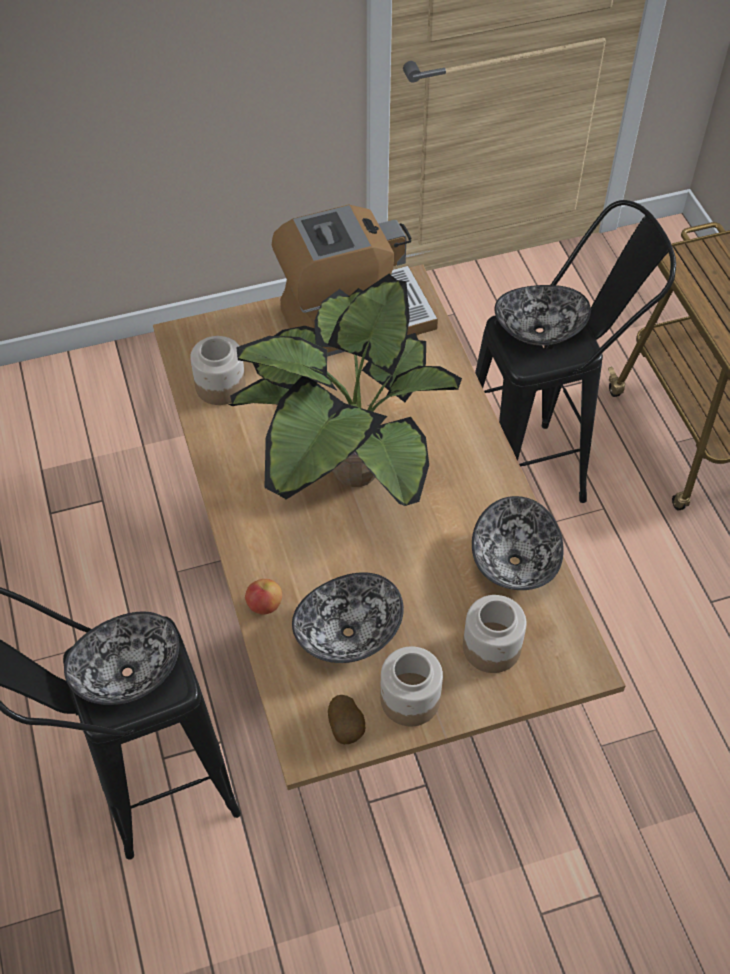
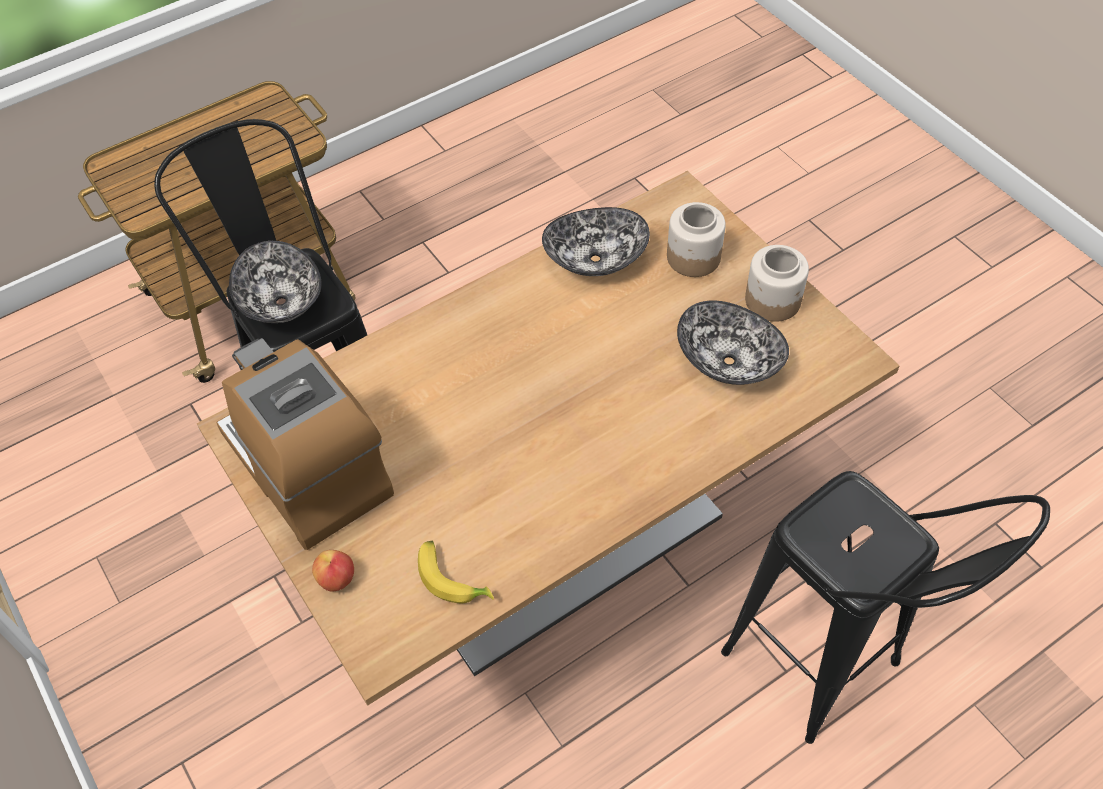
camera: 105 degrees left, 0 degrees up
bowl [64,612,179,705] -> none
jar [190,336,246,405] -> banana [418,541,494,603]
potted plant [229,274,462,506] -> none
apple [245,579,282,615] -> apple moved to [312,550,354,591]
potato [328,695,365,744] -> none

